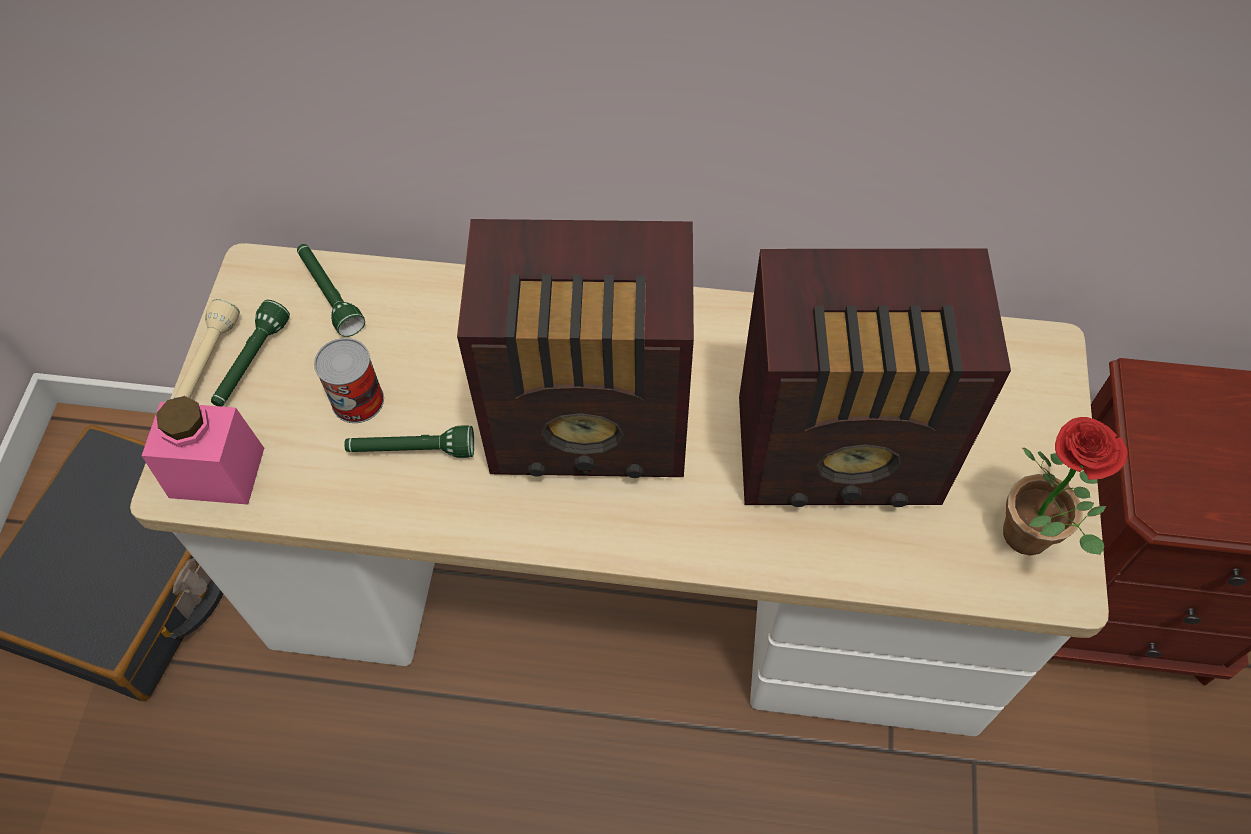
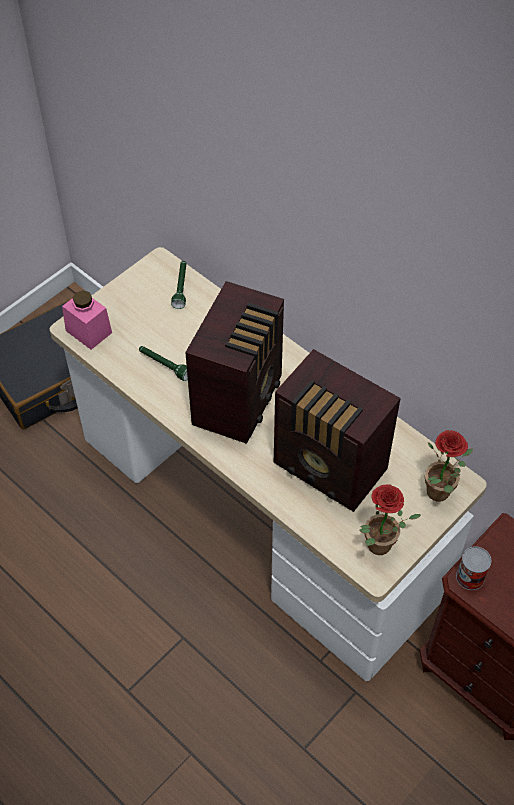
camera: 35 degrees right, 5 degrees down
beige flashlight [174,299,240,398] -> none
green flashlight [211,300,290,407] -> none
can [314,338,384,423] -> can moved to [456,546,491,590]
radio [457,219,694,478] -> radio turned 105 degrees counterclockwise [185,281,284,444]
none -> potted plant [425,430,473,502]

